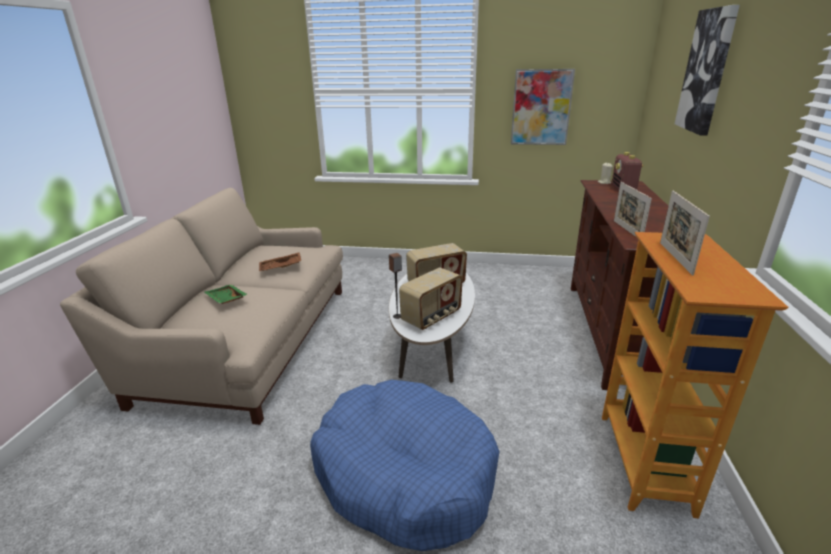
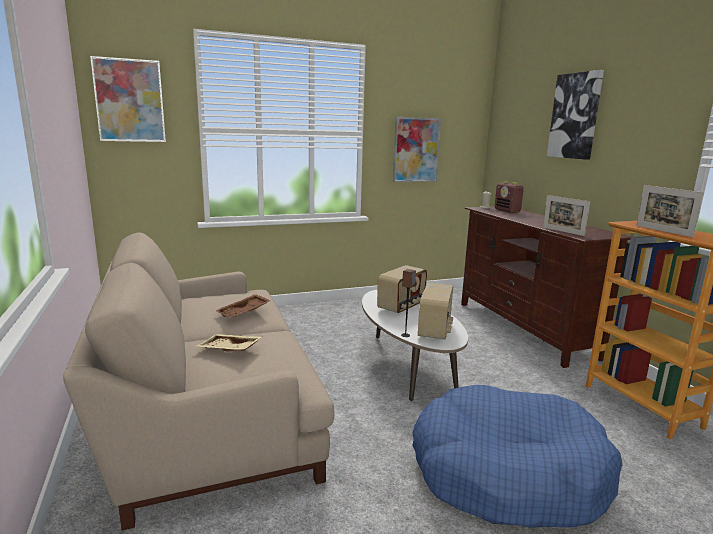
camera: 30 degrees left, 10 degrees down
green tray [205,284,248,304] -> beige tray [196,334,262,351]
none -> picture [90,56,166,142]

